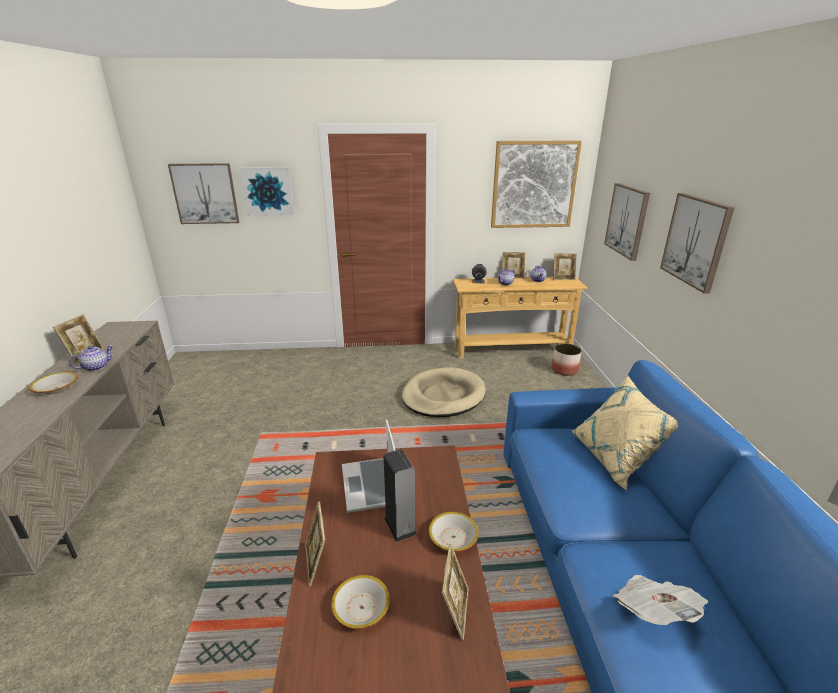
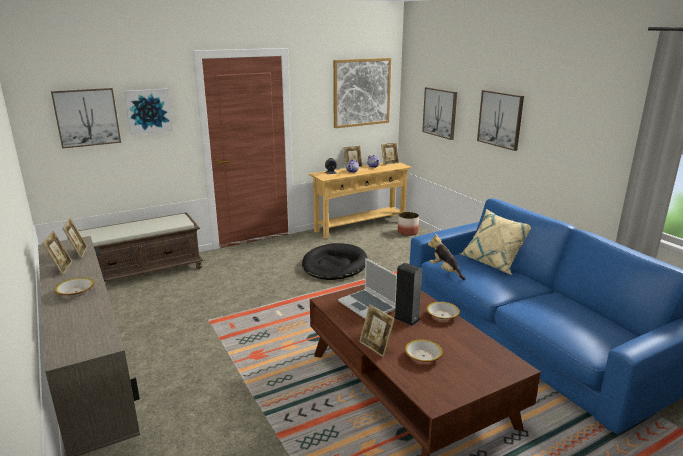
camera: 25 degrees left, 5 degrees down
teapot [69,345,114,371] -> none
beige dog bed [402,367,486,417] -> black dog bed [302,243,368,280]
picture frame [442,544,469,640] -> picture frame moved to [62,218,87,259]
newspaper [613,575,708,625] -> none
none -> brown bench [67,212,203,282]
none -> plush toy [428,234,466,280]

